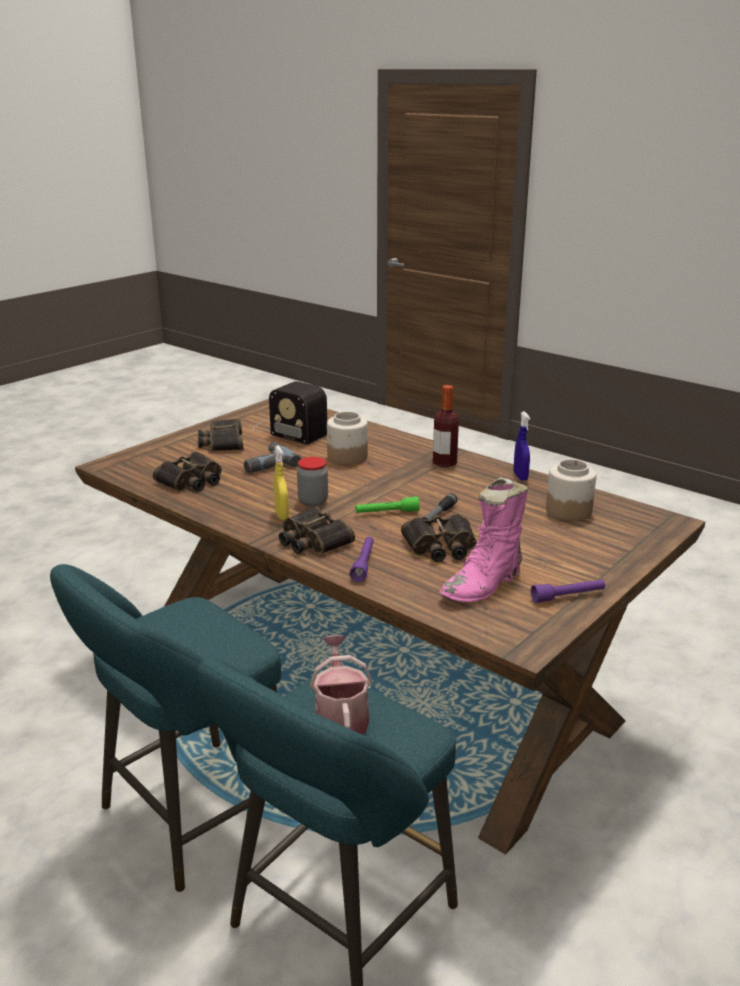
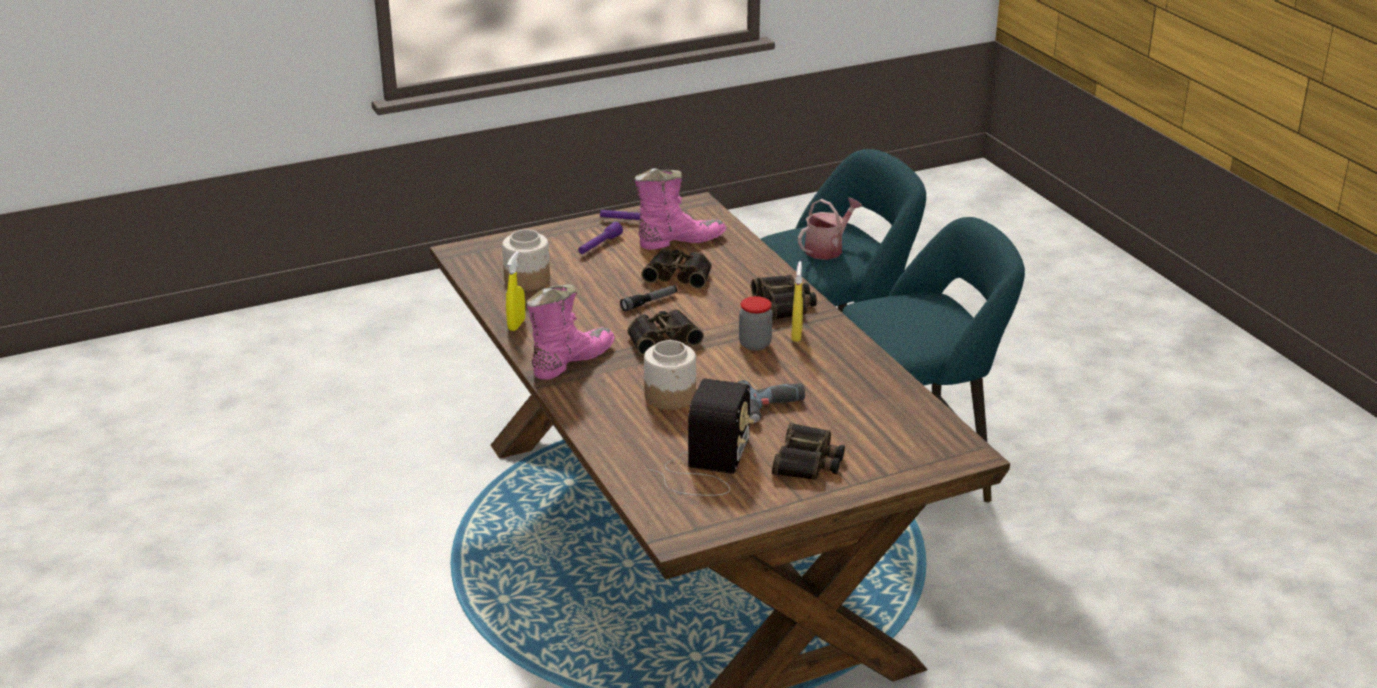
camera: 155 degrees left, 5 degrees up
binoculars [153,452,222,491] -> binoculars moved to [627,309,704,355]
radio [253,381,327,445] -> radio turned 45 degrees clockwise [648,378,755,496]
watering can [310,635,372,735] -> watering can turned 150 degrees counterclockwise [798,197,863,260]
purple flashlight [350,537,374,582] -> purple flashlight moved to [578,222,623,254]
green flashlight [356,496,420,513] -> none
bottle [433,385,459,467] -> pink boot [527,284,614,380]
blue spray bottle [514,411,530,481] -> yellow spray bottle [506,251,525,331]

